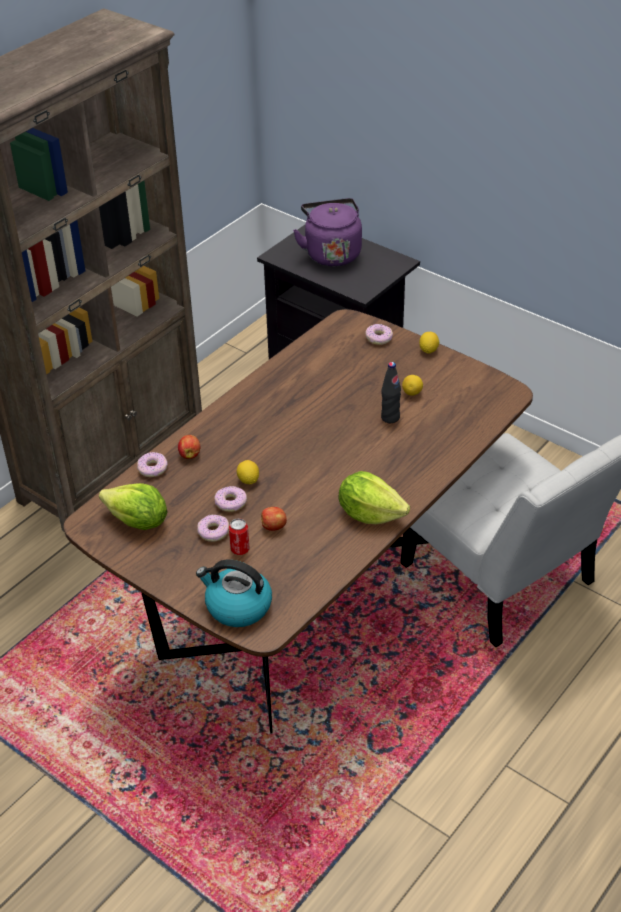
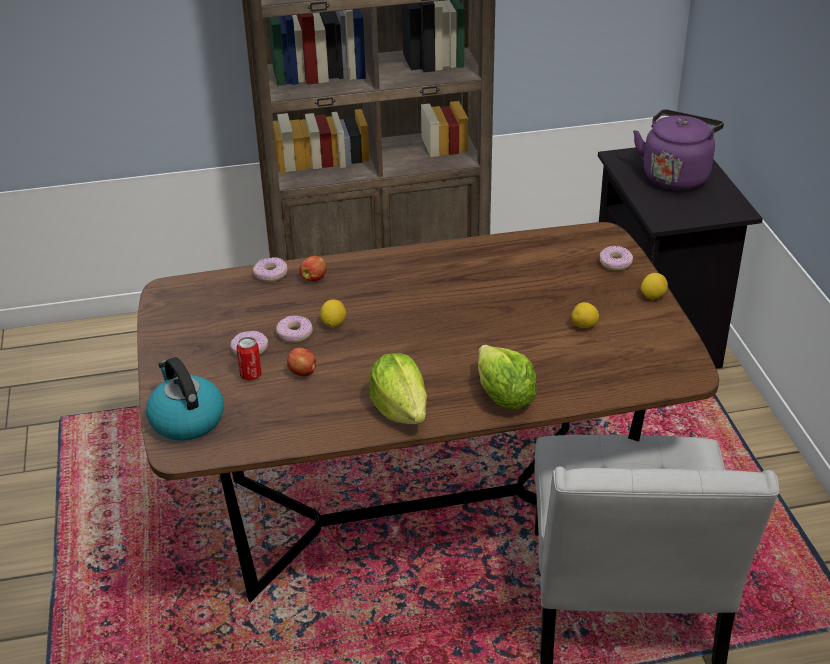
camera: 40 degrees right, 5 degrees down
lettuce [99,483,167,530] -> lettuce moved to [478,344,537,410]
black bottle [381,362,401,423] -> none

